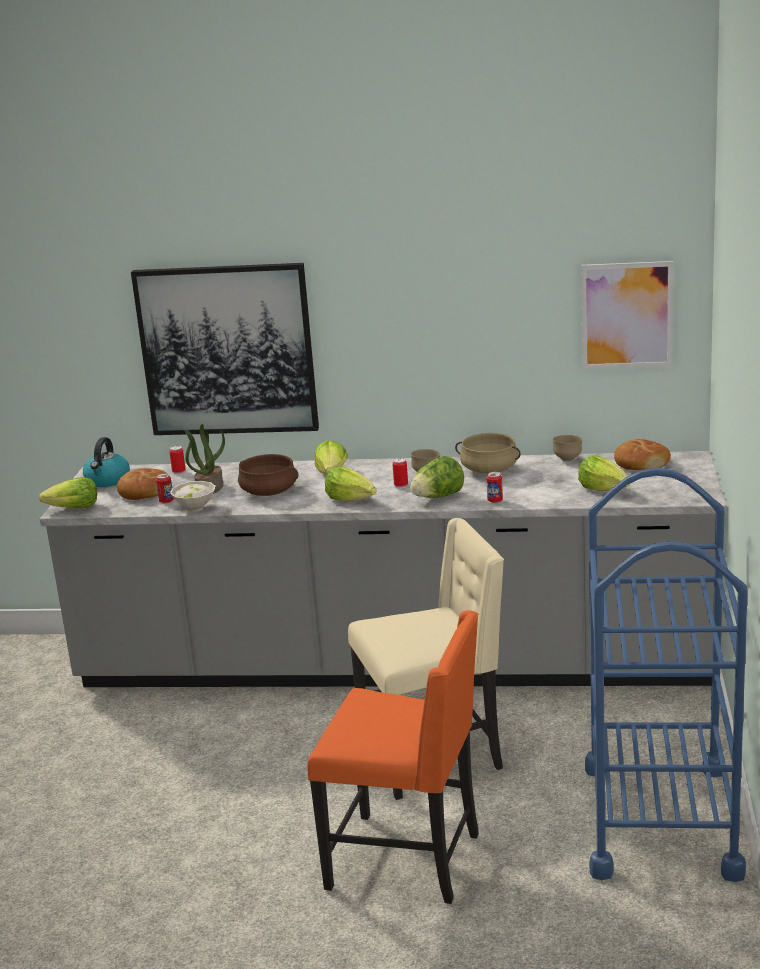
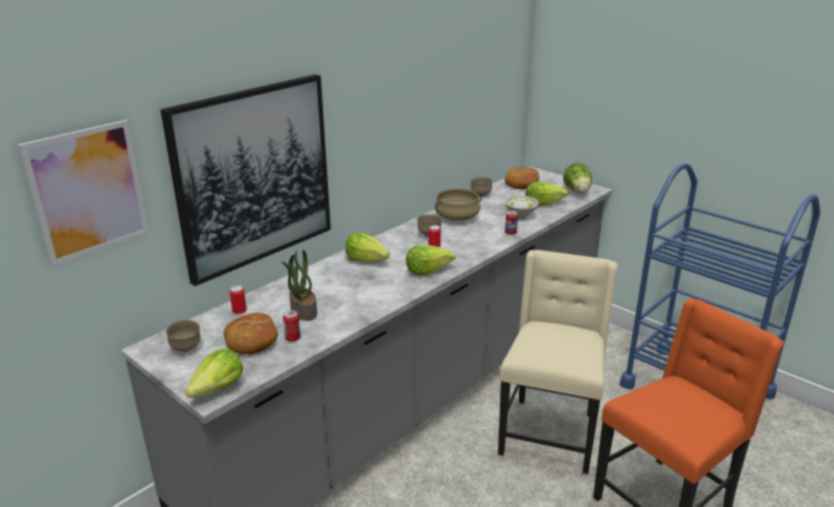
camera: 55 degrees left, 5 degrees up
kettle [83,437,130,487] -> brown bowl [166,320,201,352]
white bowl [170,481,215,512] -> white bowl moved to [505,195,539,219]
brown cooking pot [238,454,299,496] -> none
lettuce [410,456,464,498] -> lettuce moved to [563,163,592,193]
picture [581,261,673,369] -> picture moved to [18,120,150,266]

